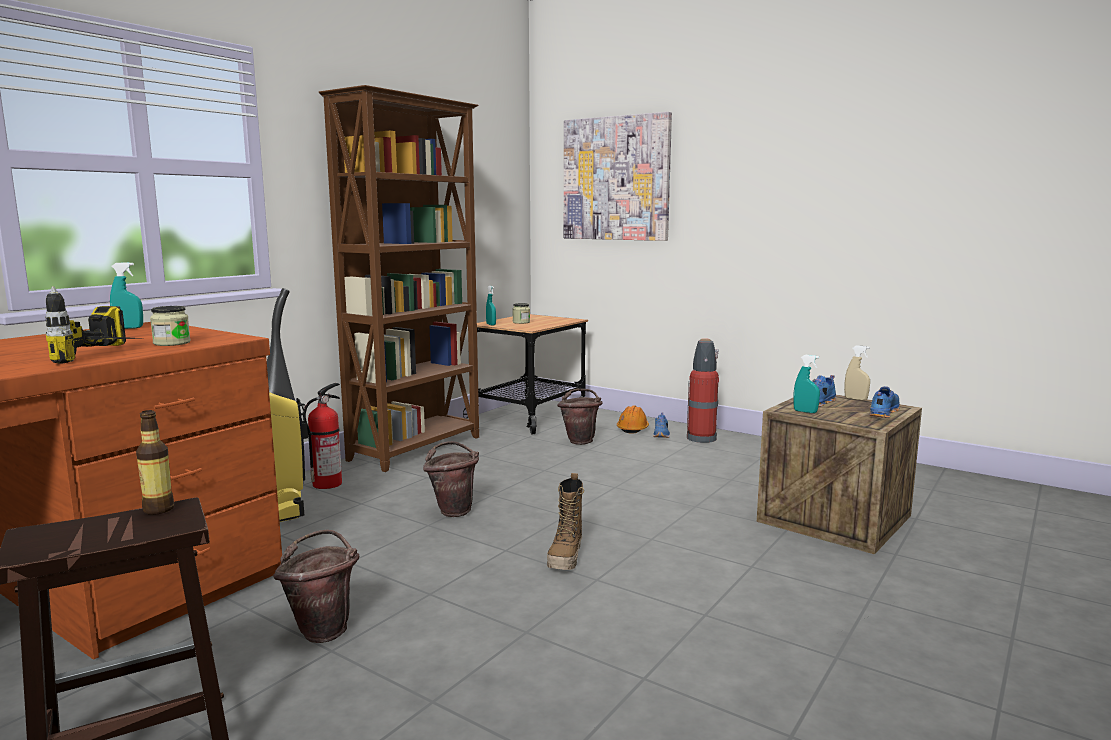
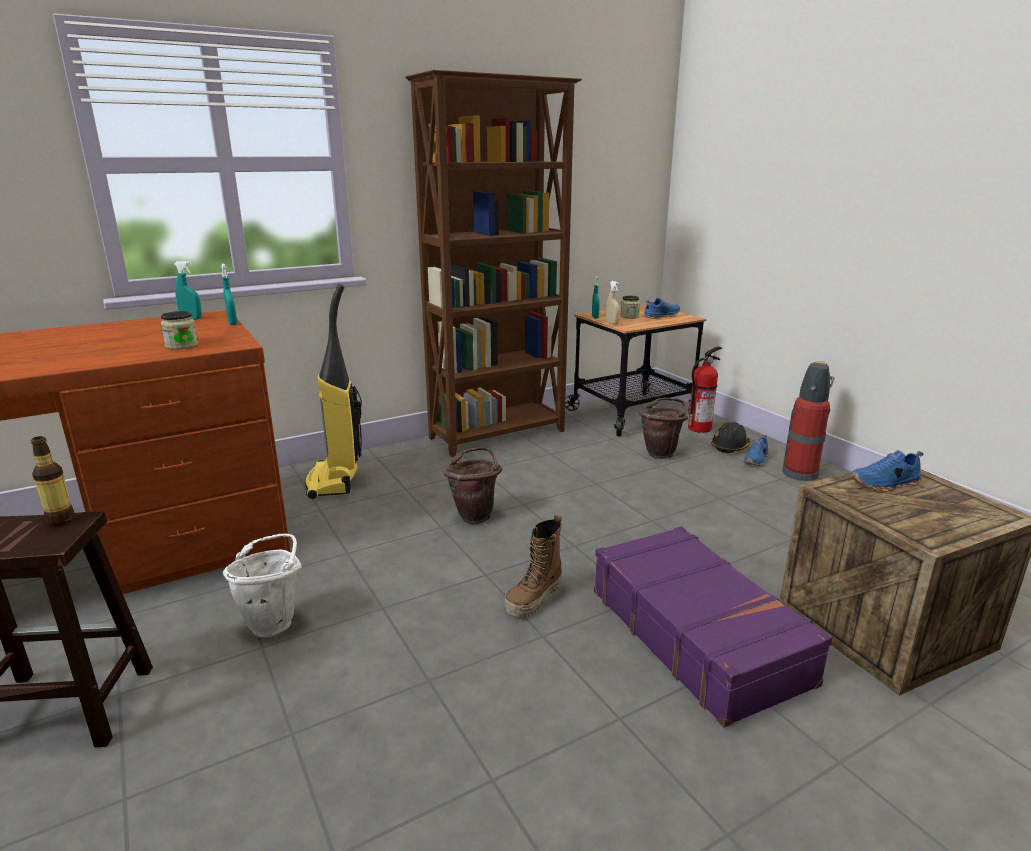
camera: 25 degrees right, 10 degrees up
power drill [45,286,140,364] -> none
brown bucket [273,530,359,643] -> white bucket [223,534,302,637]
fire extinguisher [303,383,342,489] -> fire extinguisher moved to [688,347,722,433]
picture [564,112,672,241] -> none
orange hard hat [617,405,649,434] -> black hard hat [711,422,750,453]
turquoise spray bottle [793,355,820,413] -> turquoise spray bottle moved to [221,264,237,325]
beige spray bottle [844,345,870,400] -> beige spray bottle moved to [606,281,620,324]
blue shoe [870,386,900,418] -> blue shoe moved to [644,298,680,319]
none -> purple suitcase [594,526,833,727]

